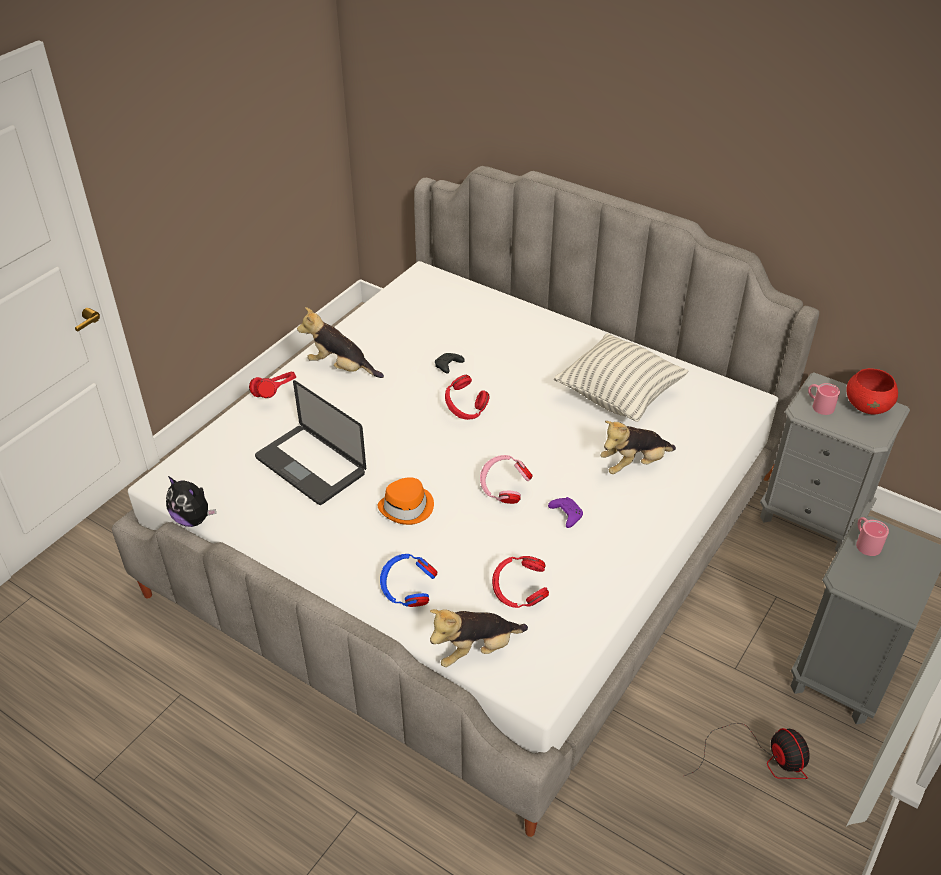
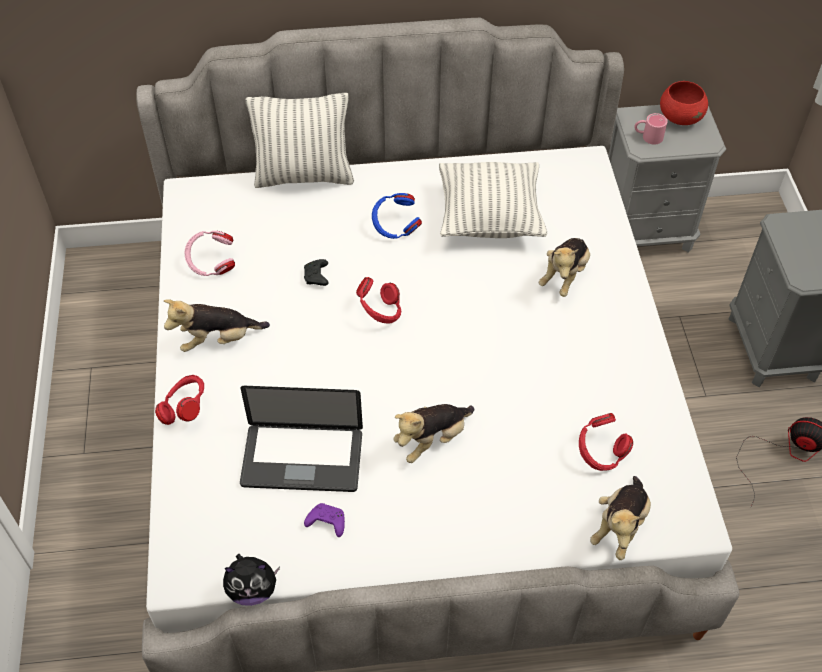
camera: 40 degrees left, 10 degrees up
orange hat [378,477,434,525] -> plush toy [394,404,474,463]
blue headphones [380,554,437,607] -> blue headphones moved to [372,193,422,239]
pink headphones [480,455,533,504] -> pink headphones moved to [184,231,235,276]
purple game controller [548,497,583,528] -> purple game controller moved to [304,503,345,537]
pink mug [856,517,889,556] -> none
none -> pillow [245,93,354,188]

